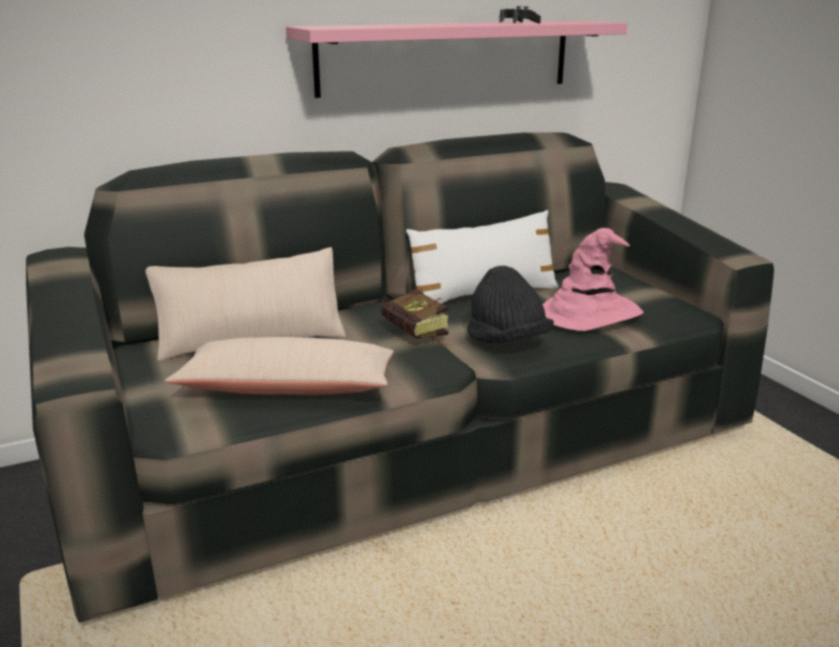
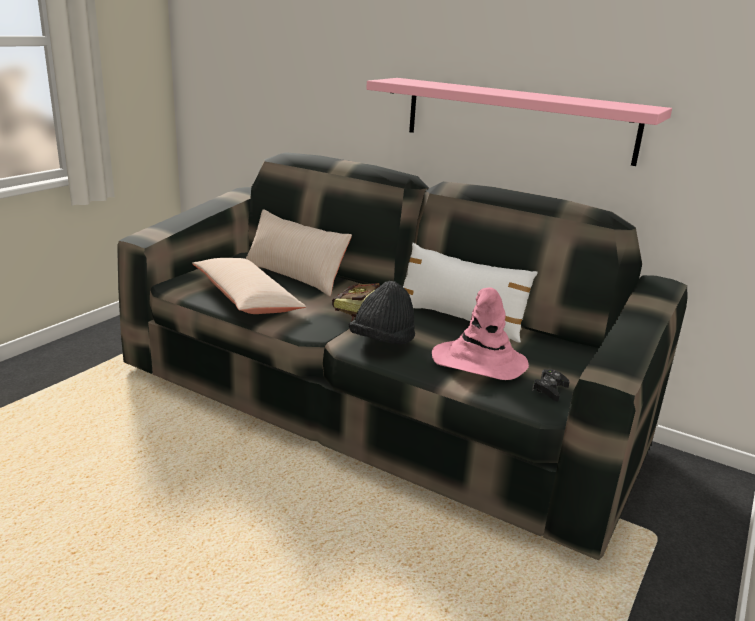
camera: 55 degrees right, 0 degrees up
black game controller [499,6,541,24] -> black game controller moved to [532,369,570,401]

